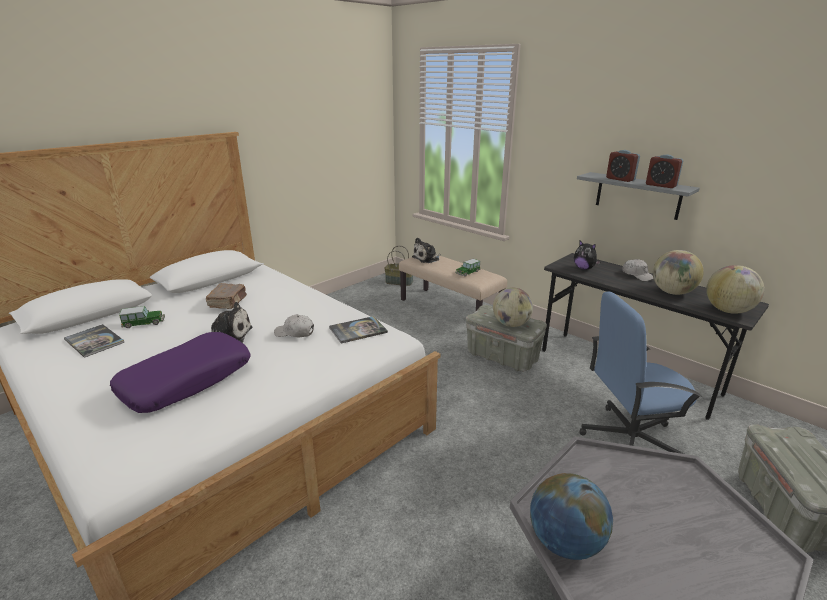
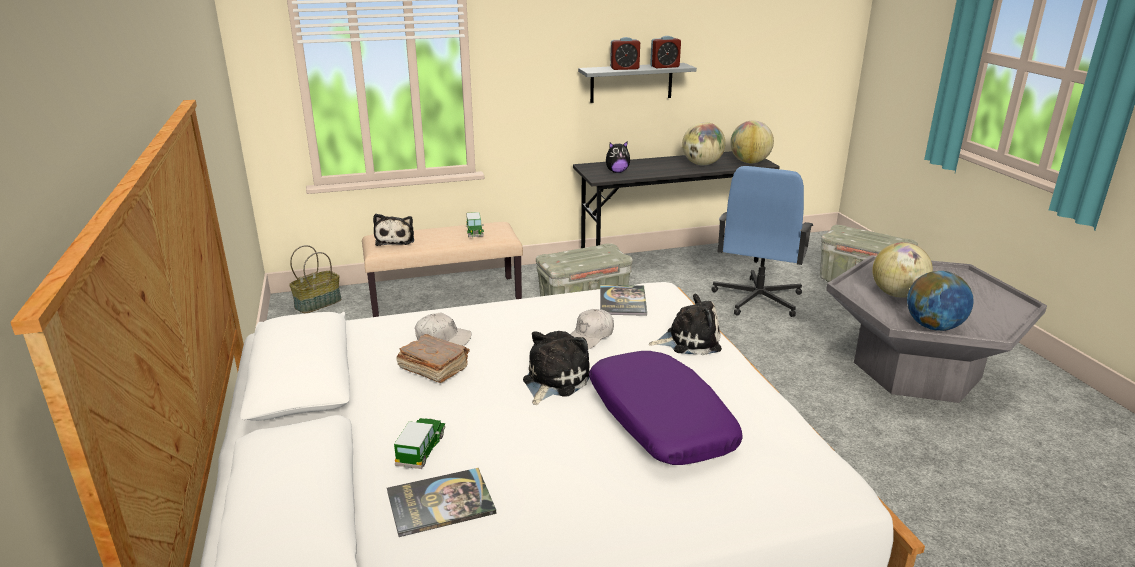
camera: 60 degrees left, 0 degrees up
globe [493,288,533,327] -> globe moved to [872,242,933,298]
white cap [623,259,654,281] -> white cap moved to [415,313,472,346]
none -> plush toy [649,294,722,355]

